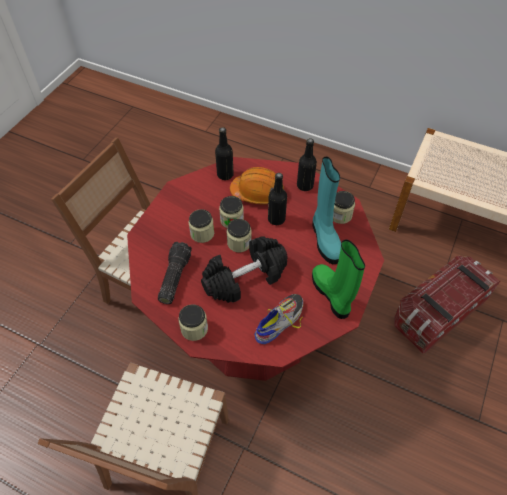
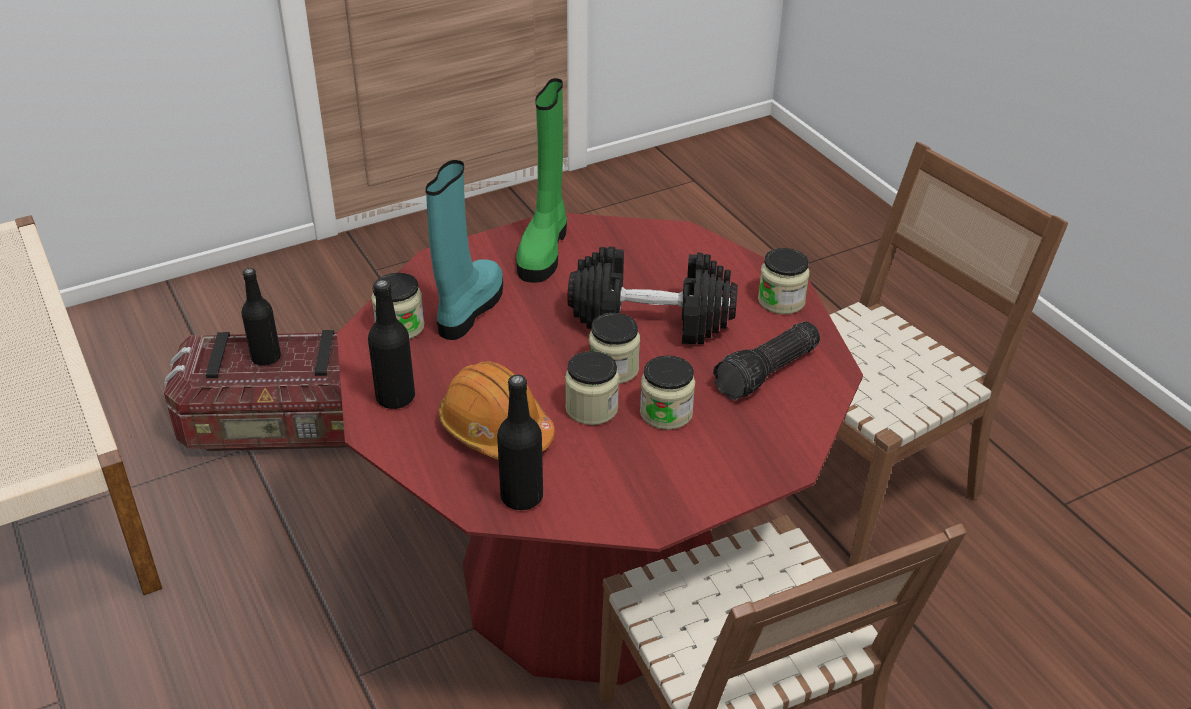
camera: 145 degrees left, 15 degrees down
shoe [254,294,303,344] -> none
black bottle [268,173,287,225] -> black bottle moved to [241,268,281,366]

